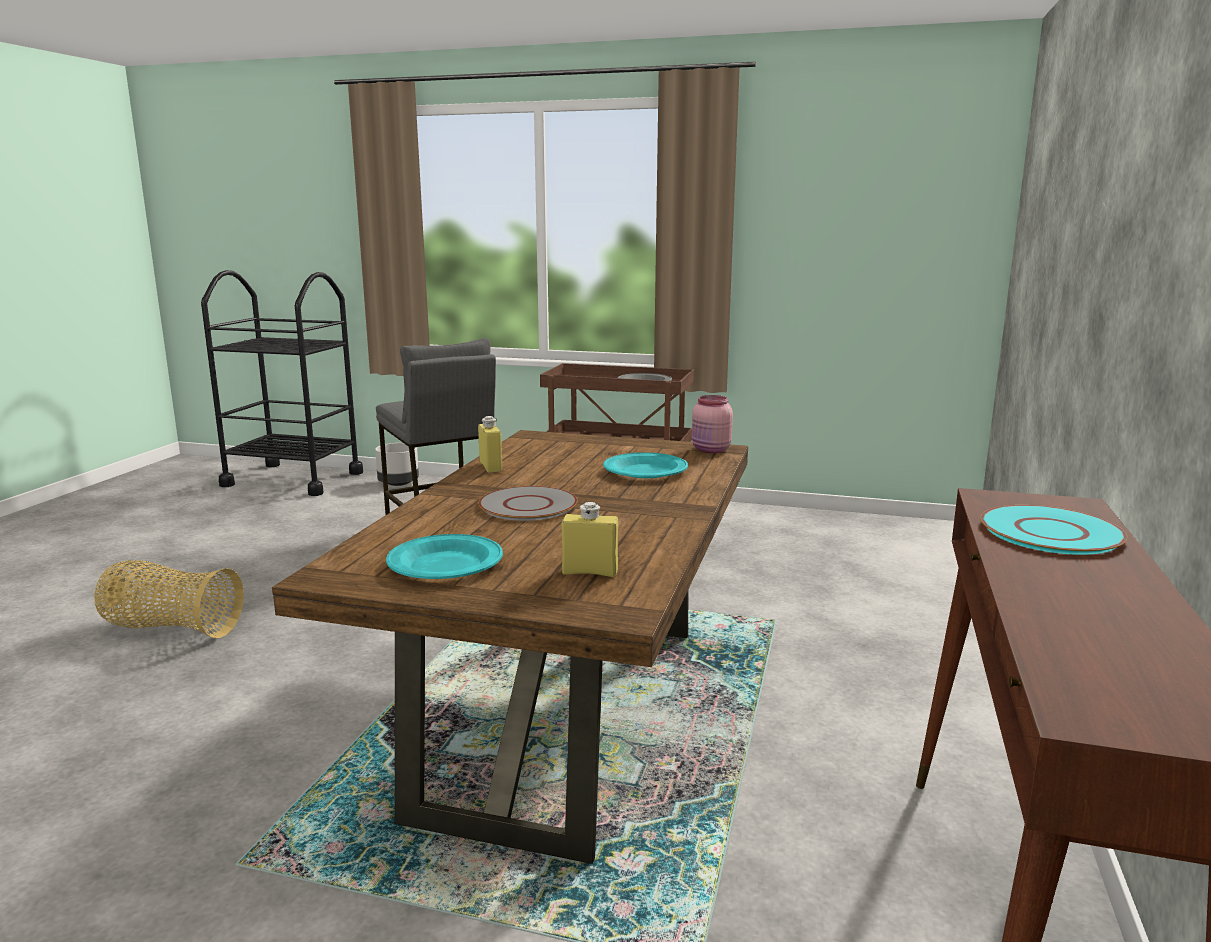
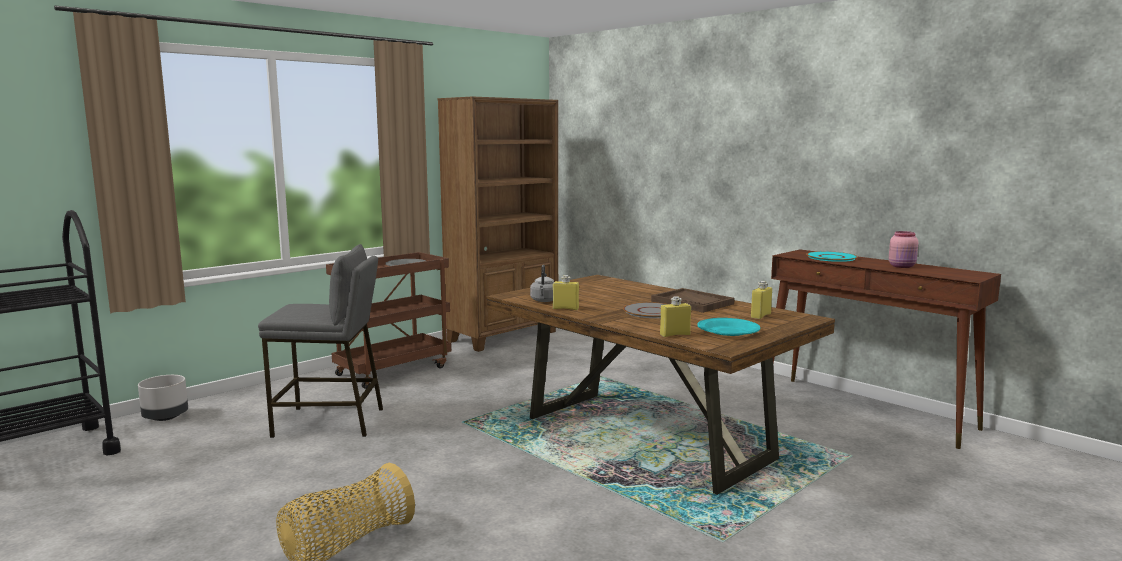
camera: 60 degrees left, 5 degrees down
turquoise plate [603,452,688,478] -> none
pink jar [692,395,733,453] -> pink jar moved to [889,231,918,268]
none -> brown bookcase [437,96,558,352]
none -> grey kettle [530,265,554,302]
none -> brown tray [651,288,735,313]
none -> yellow bottle [660,296,691,337]

